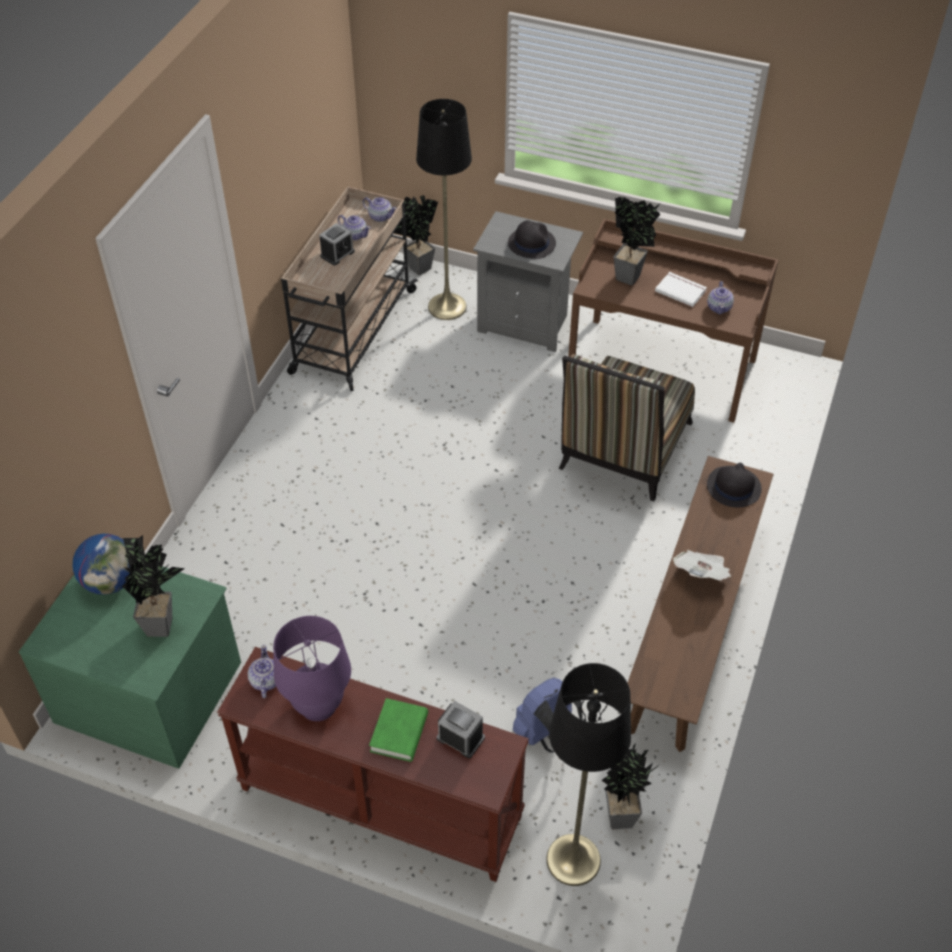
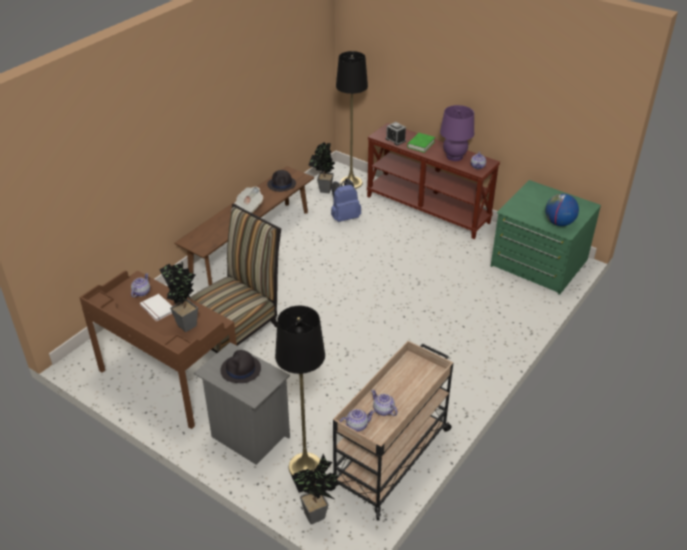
camera: 165 degrees left, 10 degrees down
potted plant [122,535,185,637] -> none
alarm clock [319,223,355,266] -> none
teapot [363,197,397,222] -> teapot turned 120 degrees clockwise [340,409,375,431]
black hat [707,463,762,507] -> black hat moved to [267,170,296,192]

